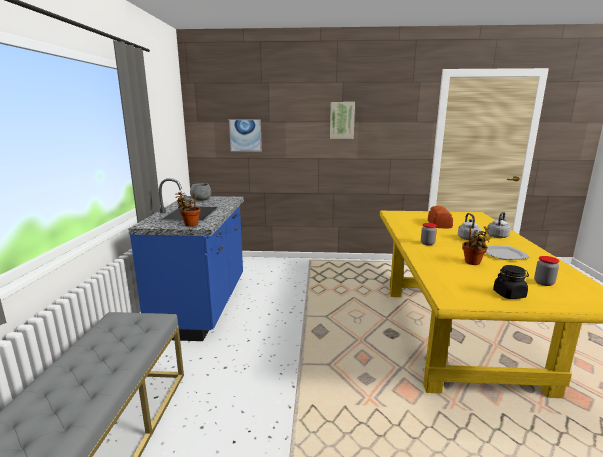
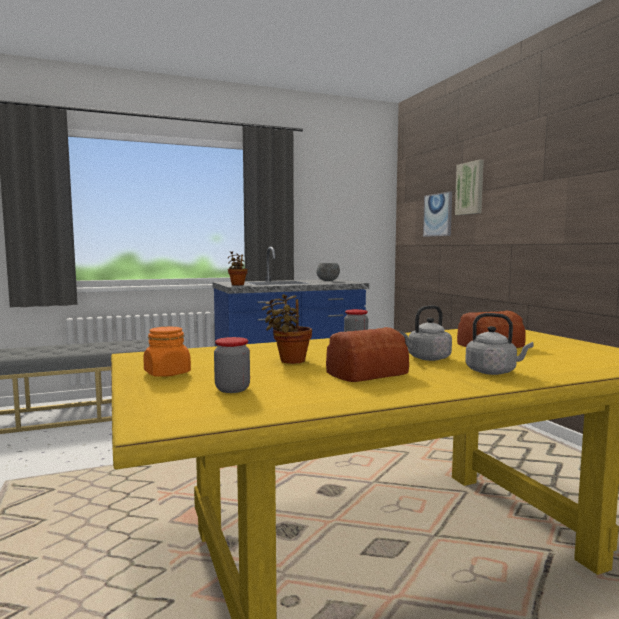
camera: 65 degrees right, 10 degrees down
picture [330,102,355,139] -> picture moved to [455,159,484,215]
plate [486,245,530,260] -> bread [326,327,409,382]
black jar [493,265,529,299] -> orange jar [143,327,191,377]

